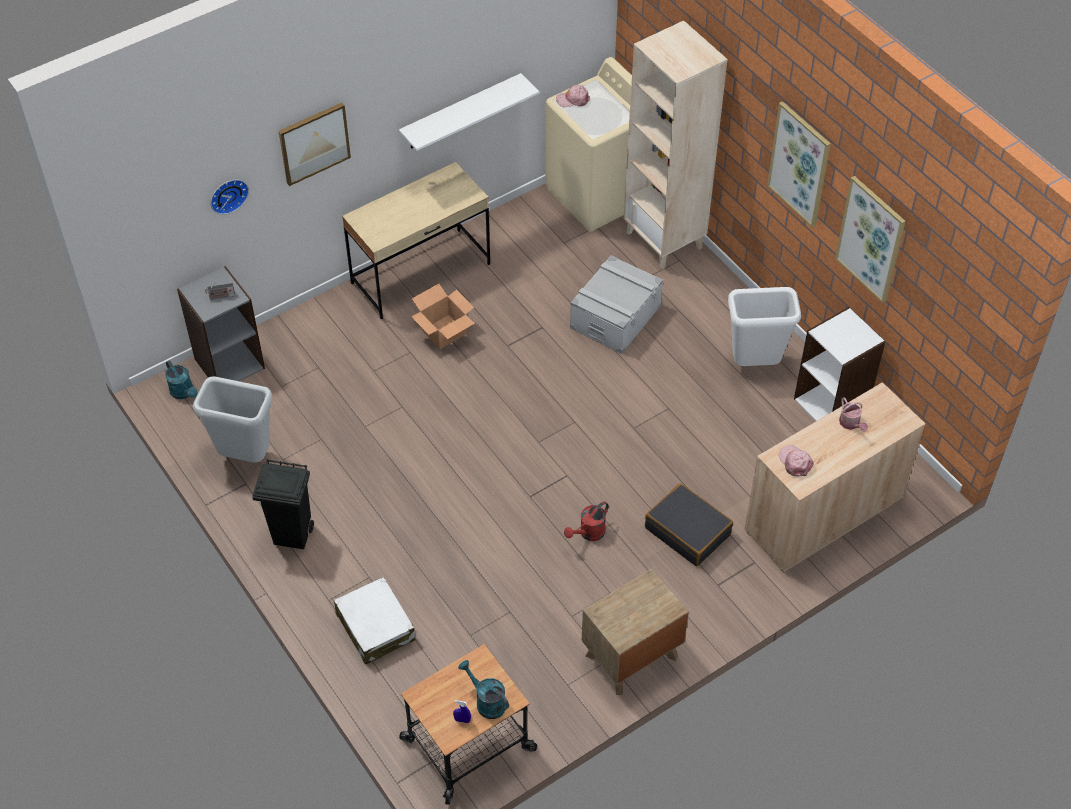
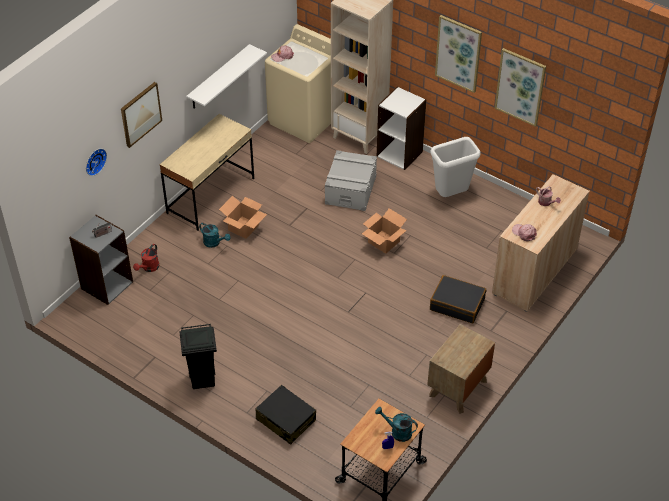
camera: 20 degrees left, 5 degrees down
turquoise watering can [165,361,197,399] -> turquoise watering can moved to [199,223,230,248]
grey trash can [193,376,272,463] -> none
white suitcase [334,577,415,665] -> black suitcase [255,385,316,445]
red watering can [564,501,609,541] -> red watering can moved to [133,244,159,272]
white bookcase [794,307,886,421] -> white bookcase moved to [377,87,426,170]
none -> cardboard box [362,208,407,254]

